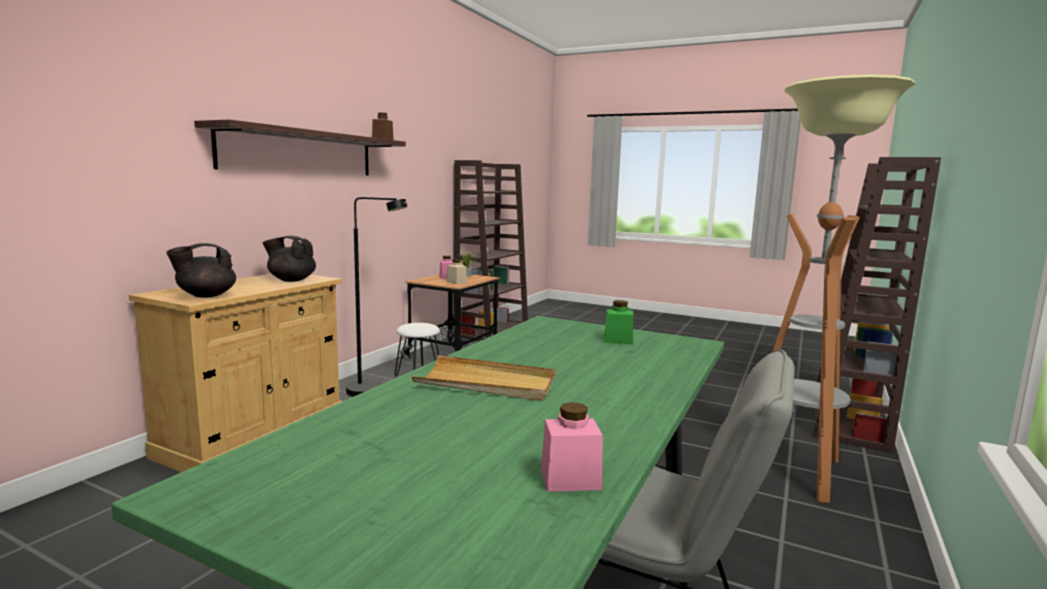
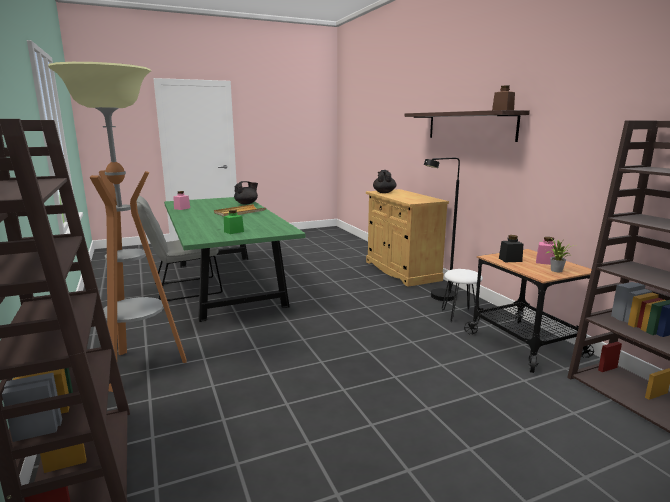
camera: 130 degrees right, 5 degrees up
black teapot [262,236,316,282] -> black teapot moved to [234,181,258,204]
beige jar [446,259,467,284] -> black jar [499,235,523,262]

